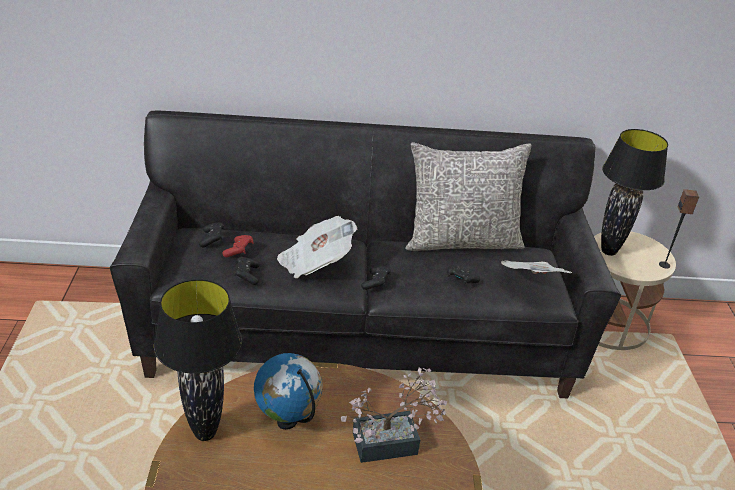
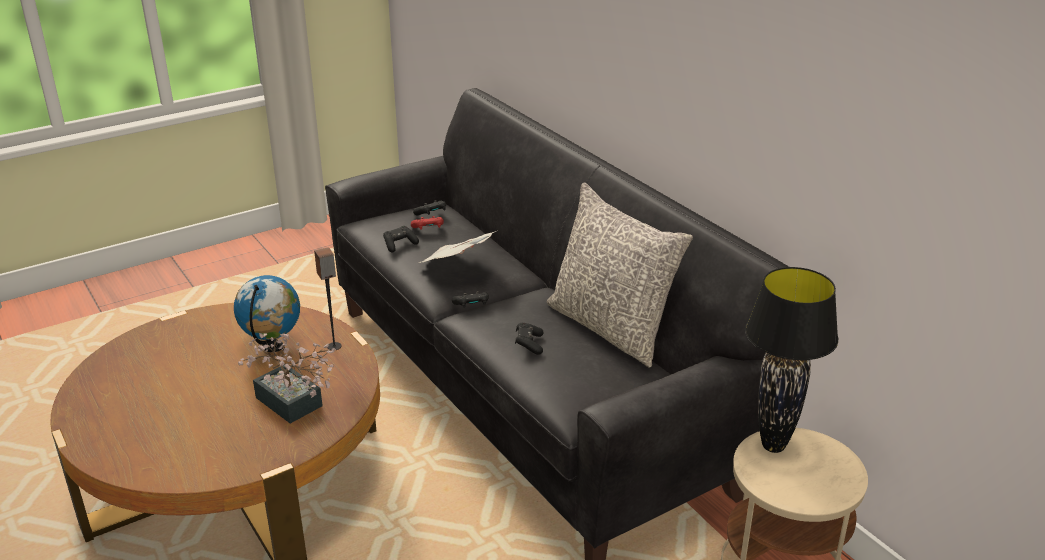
camera: 60 degrees right, 5 degrees down
black table lamp [154,279,242,441] -> none
newspaper [501,260,573,274] -> none
speaker [659,189,699,269] -> speaker moved to [314,247,342,350]

